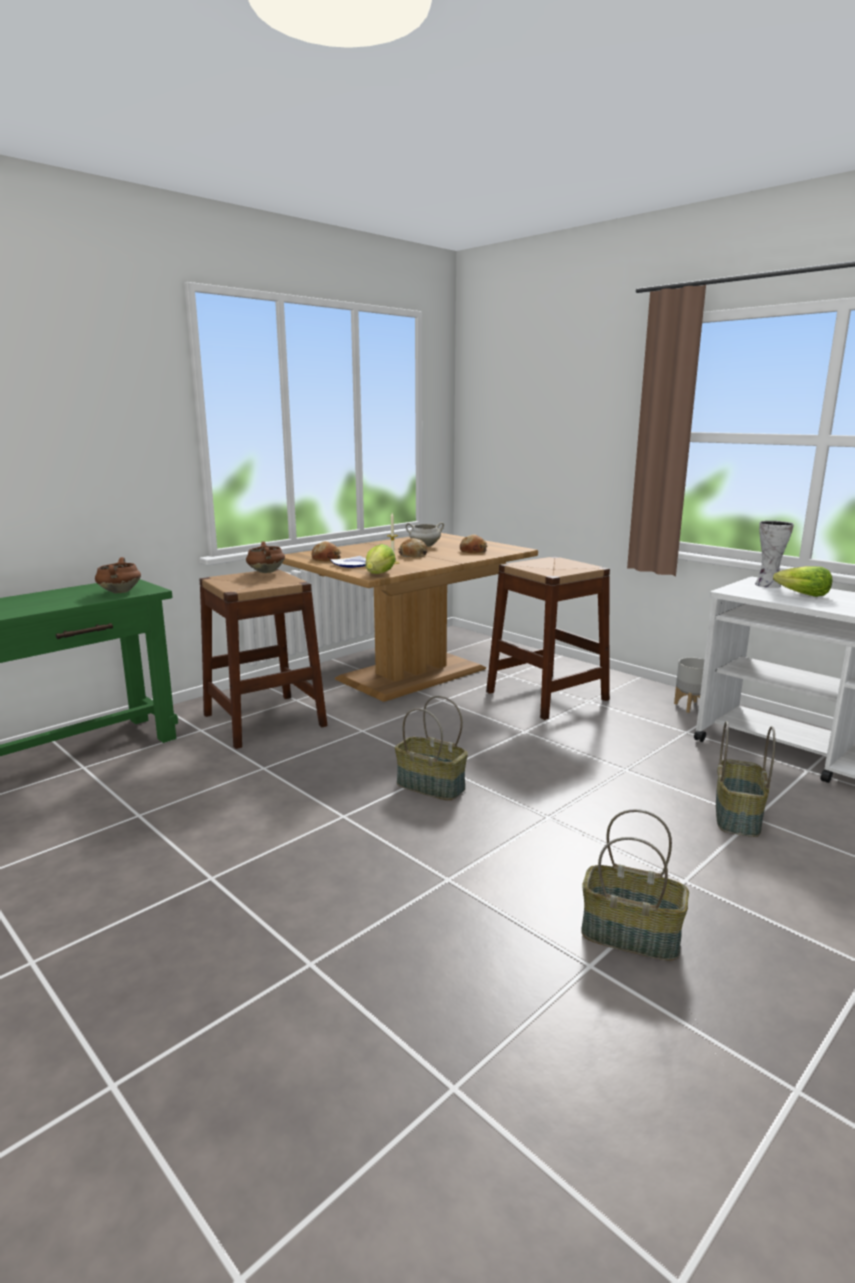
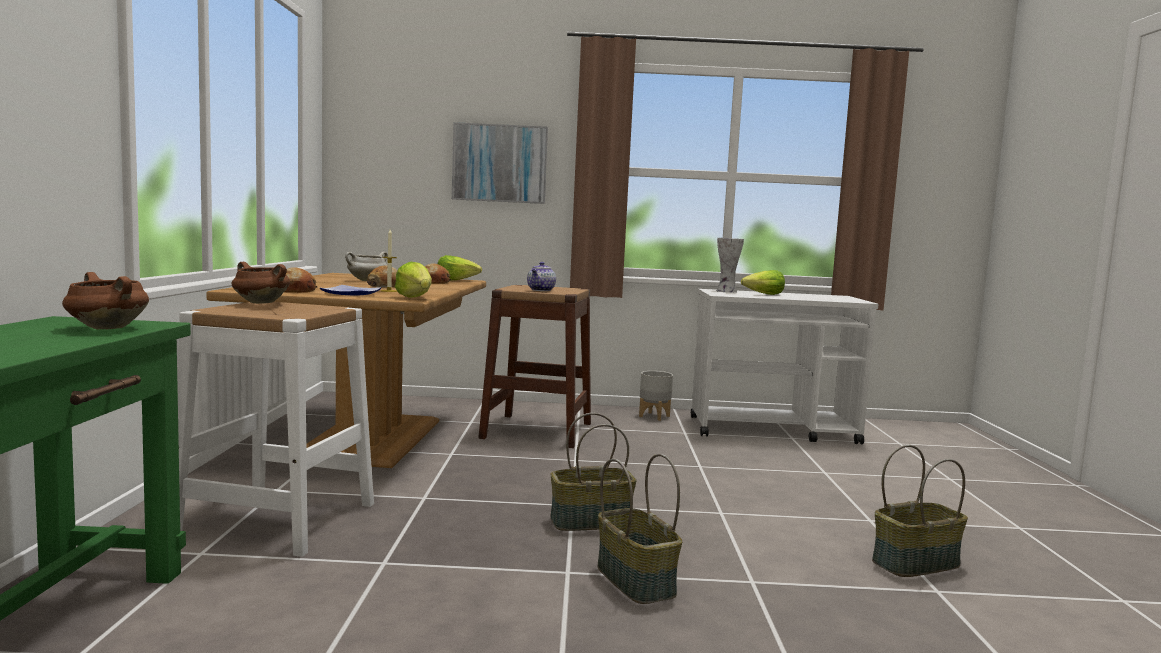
camera: 45 degrees left, 10 degrees down
brown stool [199,569,328,749] -> white stool [177,302,374,557]
basket [716,721,775,837] -> basket moved to [598,454,682,604]
none -> lettuce [437,255,482,280]
none -> picture [452,122,548,204]
none -> teapot [527,262,556,291]

